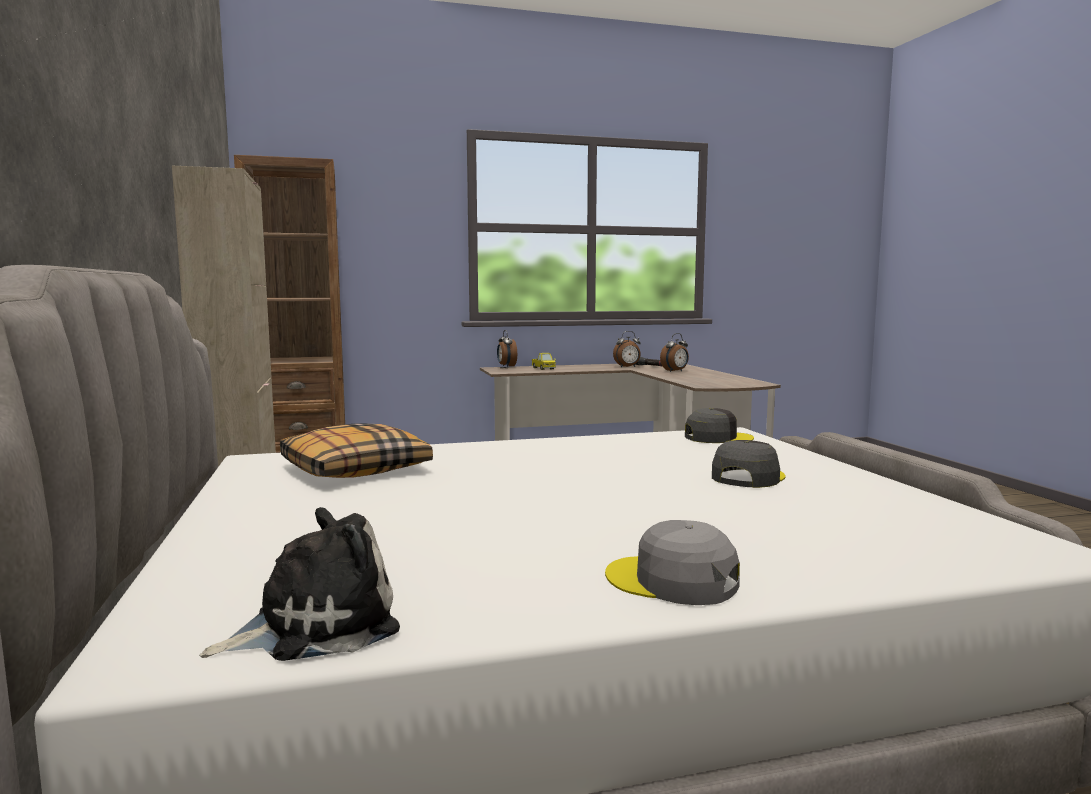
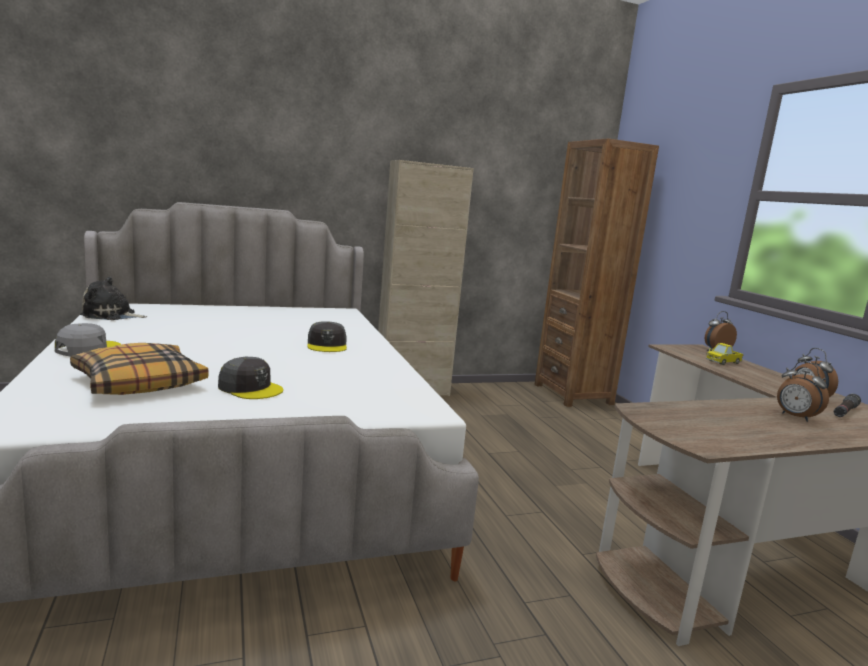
camera: 85 degrees right, 5 degrees up
plush toy [199,507,400,661] -> plush toy turned 120 degrees clockwise [80,276,148,320]
pillow [280,423,433,478] -> pillow moved to [70,343,209,395]
grey cap [685,408,754,443] -> grey cap moved to [307,321,347,352]

